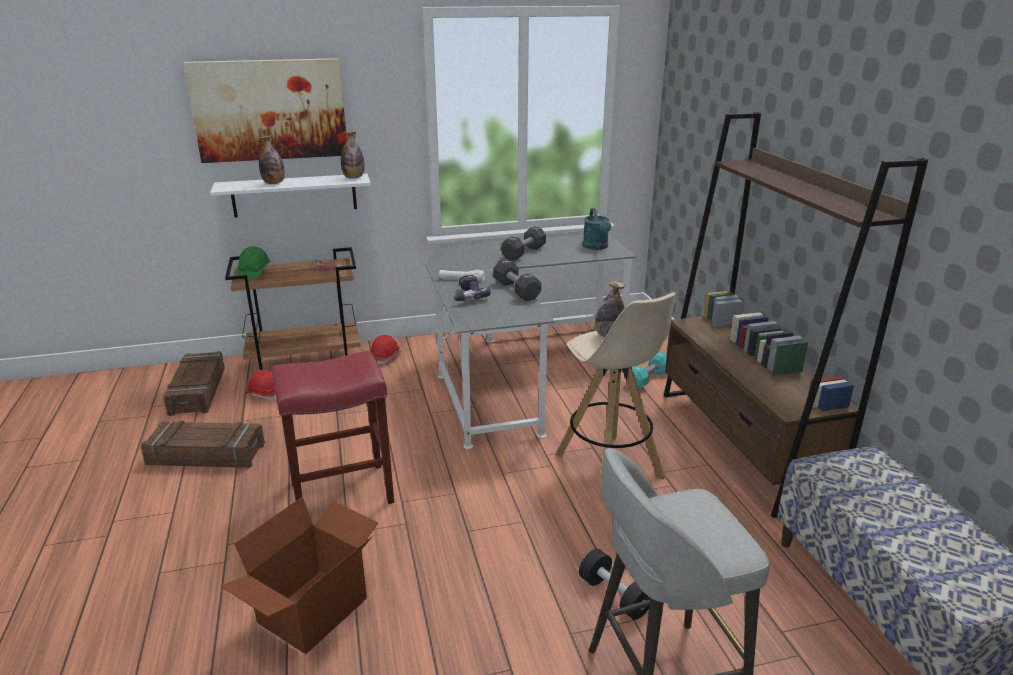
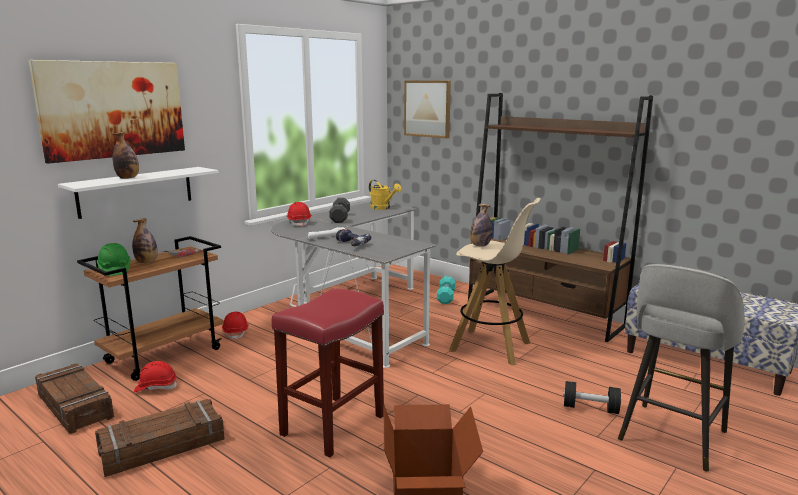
camera: 35 degrees left, 10 degrees down
bottle [341,131,365,179] -> bottle moved to [132,218,158,263]
black dumbbell [493,259,541,301] -> none
turquoise watering can [583,208,611,250] -> yellow watering can [369,180,402,210]
none -> red hard hat [287,202,311,227]
none -> picture [404,80,451,138]

